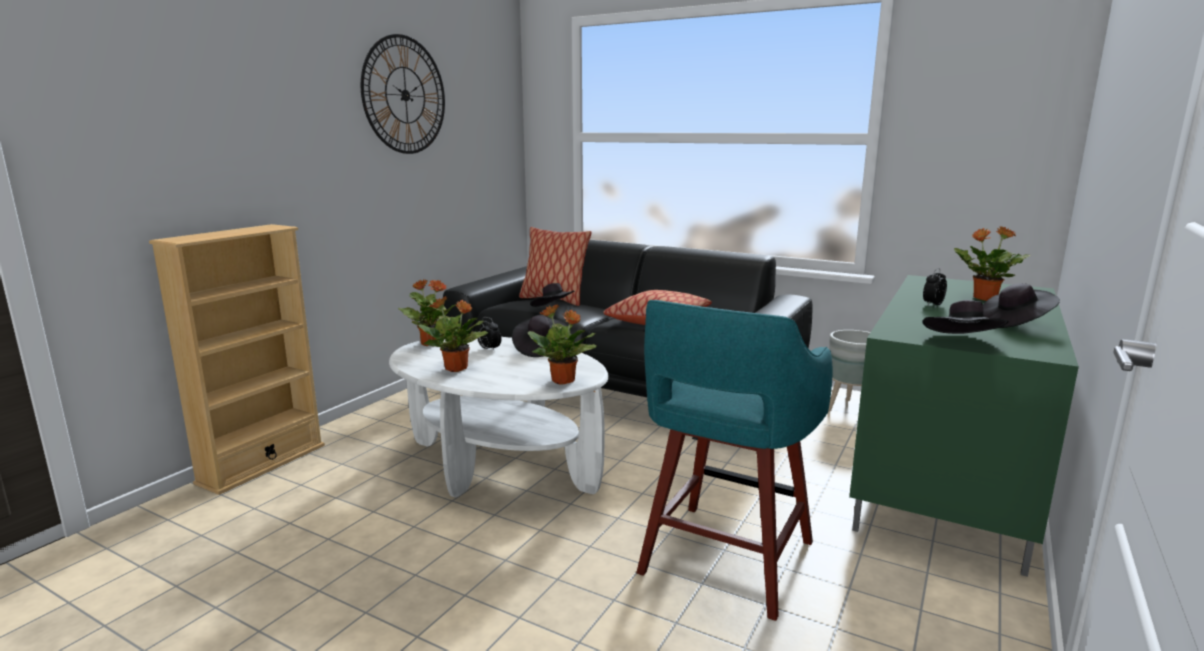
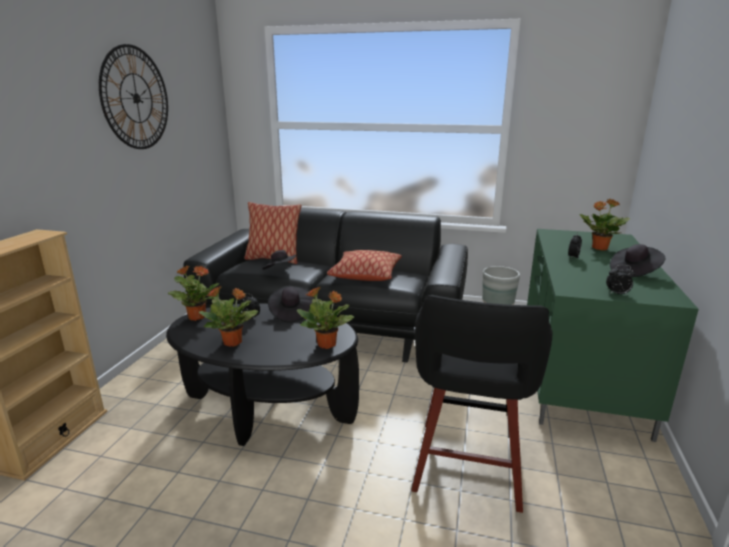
camera: 15 degrees left, 5 degrees up
white coffee table [389,337,609,497] -> black coffee table [166,303,359,446]
turquoise stool [636,300,833,621] -> black stool [411,295,552,513]
black hat [922,300,1009,334] -> alarm clock [606,265,635,294]

